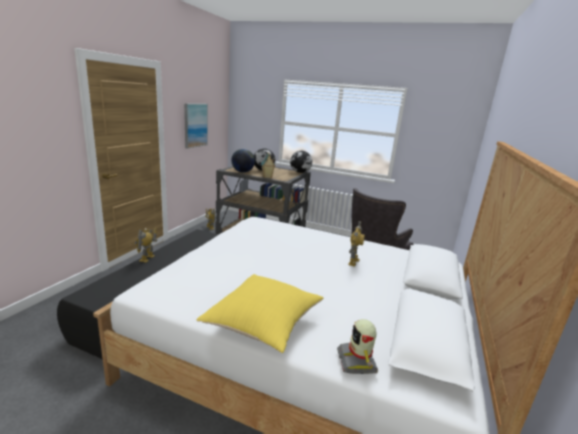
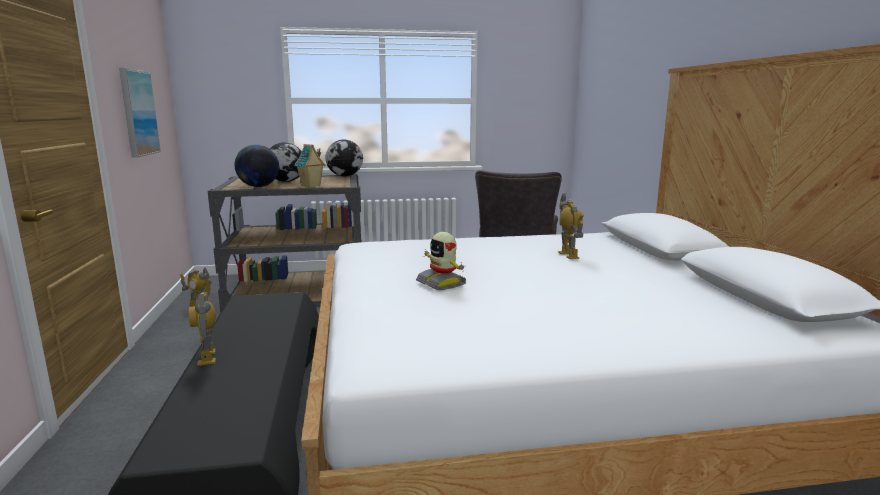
camera: 30 degrees left, 5 degrees down
yellow pillow [196,274,323,353] -> none
toy robot [337,319,378,374] -> toy robot moved to [416,232,467,290]

